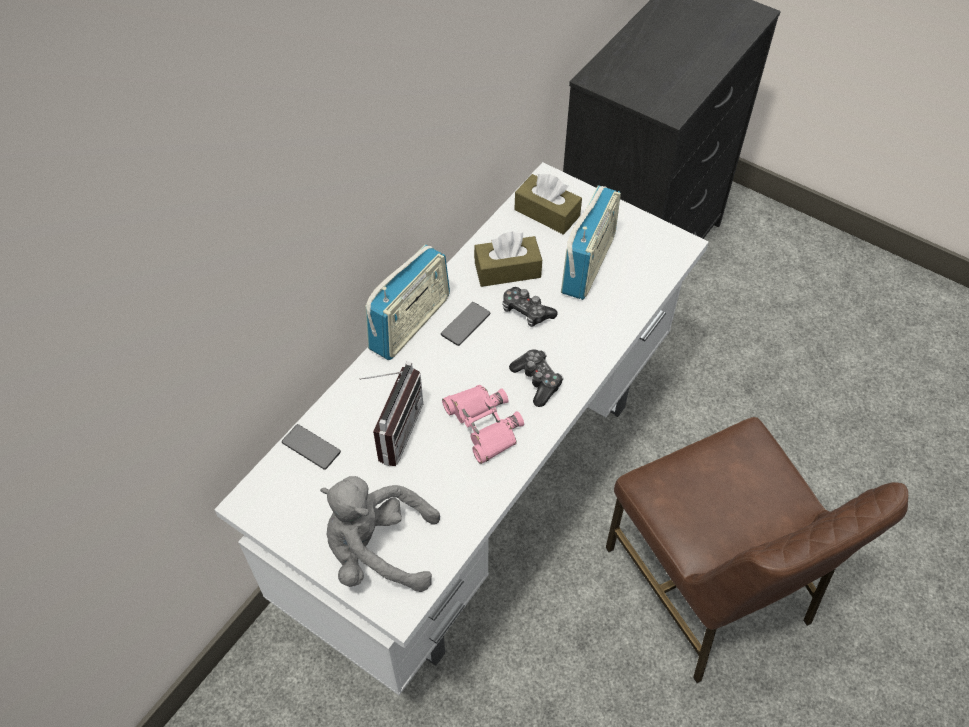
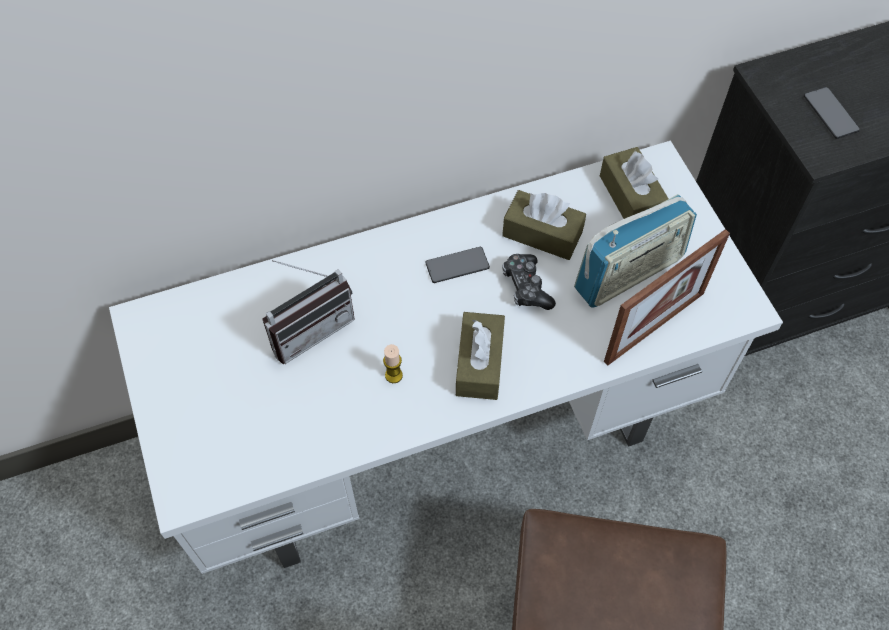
camera: 35 degrees right, 5 degrees up
phone [282,424,341,470] -> phone moved to [804,87,860,139]
grey plush toy [320,476,440,592] -> none
radio [365,245,450,360] -> none
pink binoculars [442,385,524,464] -> candle [383,344,403,383]
game controller [509,349,563,407] -> brown tissue box [456,312,505,400]
none -> picture frame [604,229,730,365]

